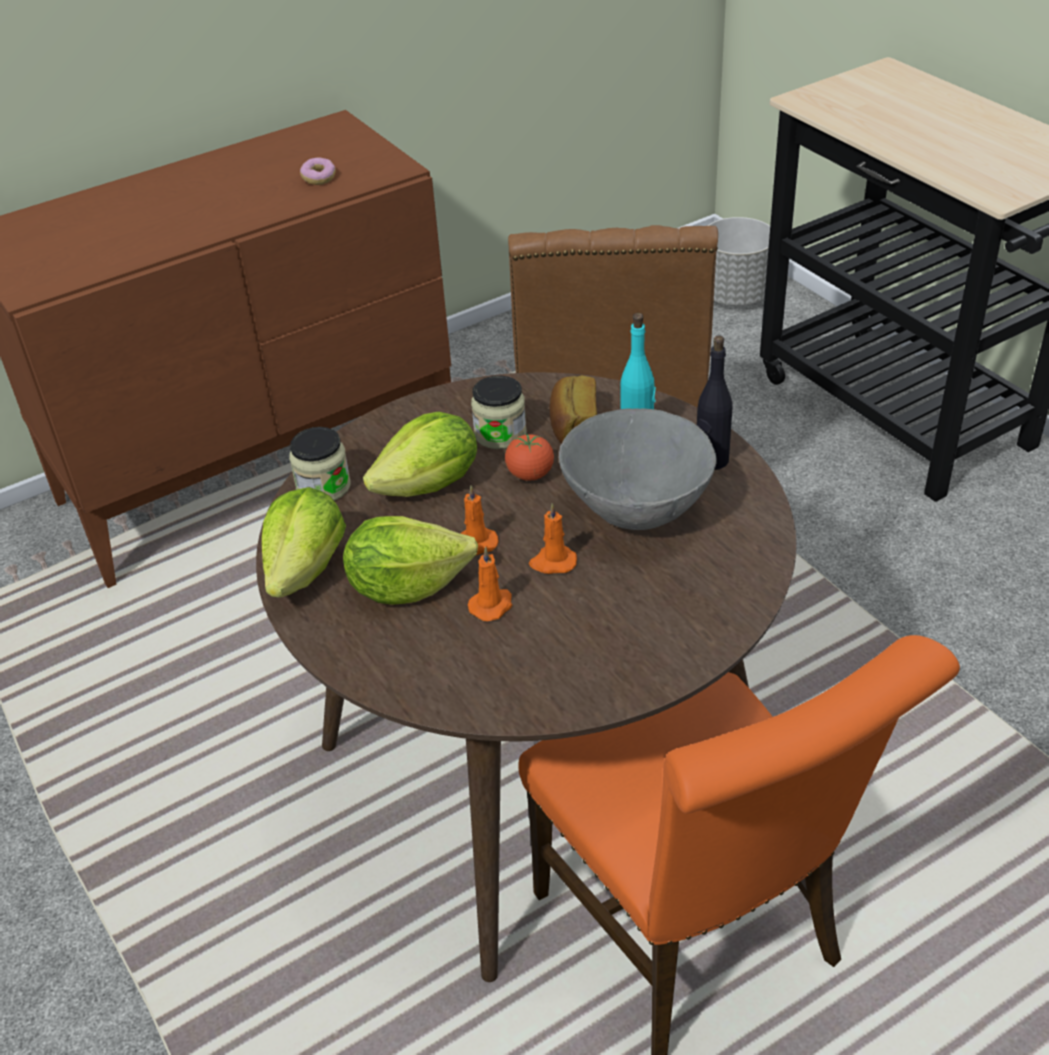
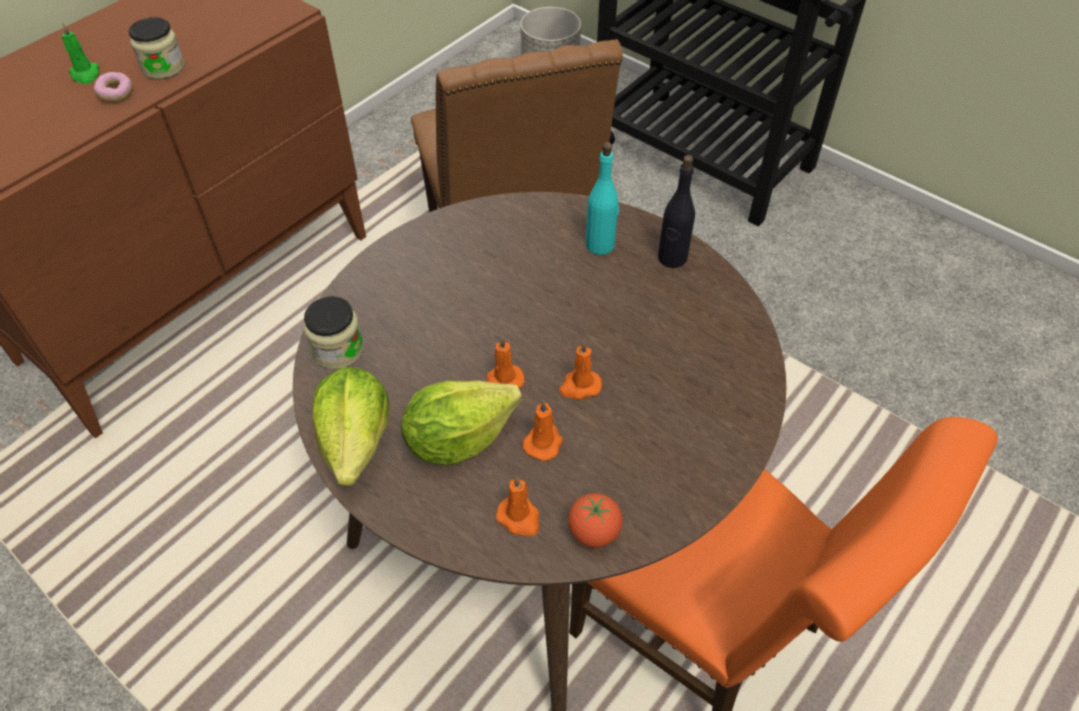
camera: 20 degrees left, 10 degrees up
donut [300,157,336,185] -> donut moved to [94,72,133,103]
lettuce [363,412,477,497] -> none
jar [471,376,526,449] -> jar moved to [128,17,185,79]
tomato [505,434,554,481] -> tomato moved to [568,493,623,547]
bread [549,375,597,443] -> none
grey bowl [559,408,717,530] -> none
none -> green candle [62,23,99,84]
none -> orange candle [496,476,539,536]

